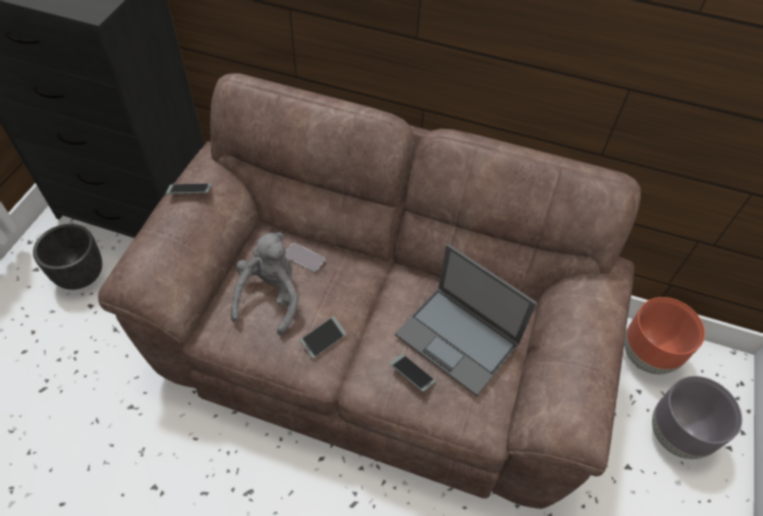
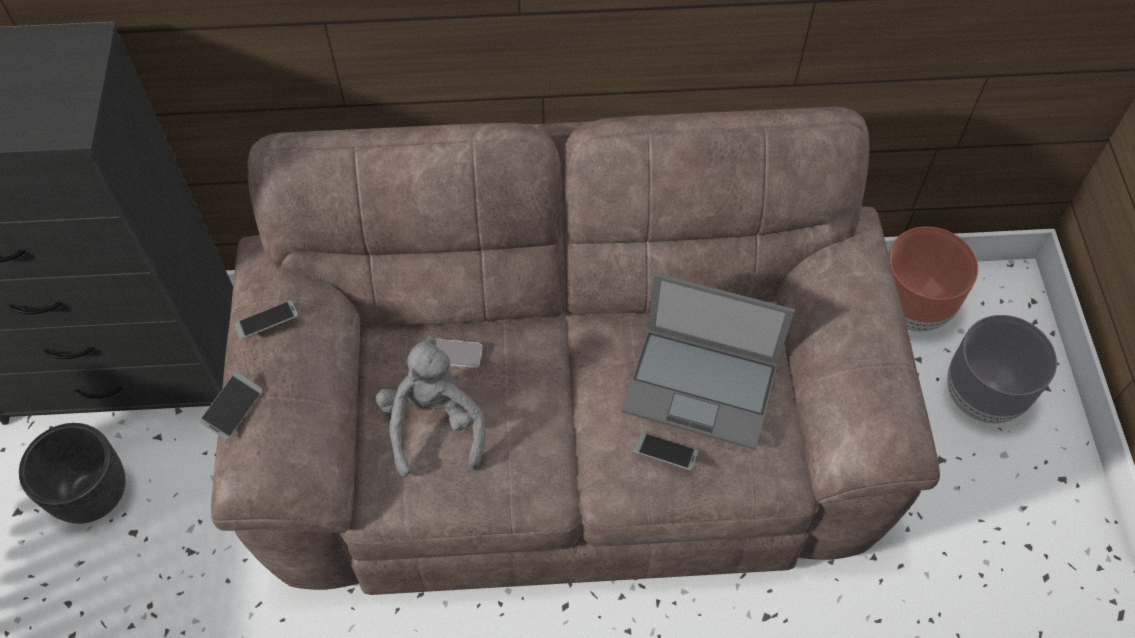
camera: 20 degrees left, 5 degrees up
phone [300,316,346,358] -> phone moved to [199,372,263,440]

